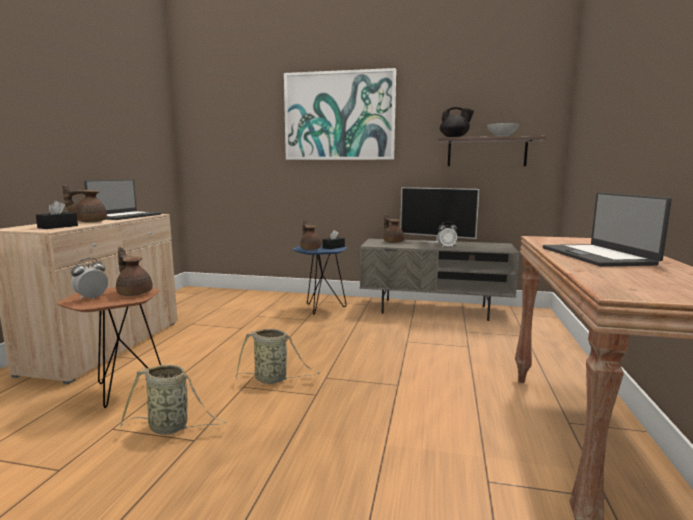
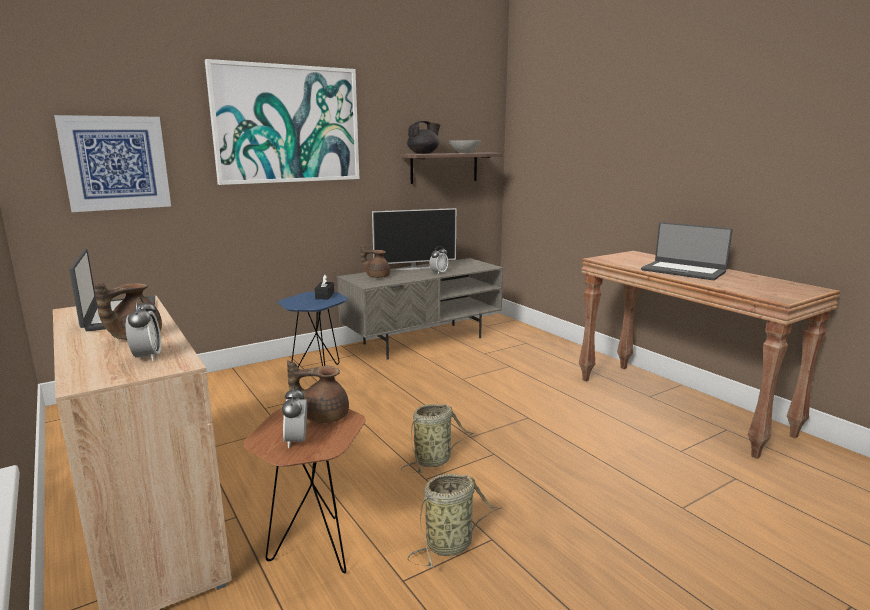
camera: 45 degrees left, 5 degrees up
black tissue box [36,201,78,229] -> alarm clock [126,297,161,361]
brown teapot [300,220,321,250] -> none
none -> picture [54,115,171,212]

